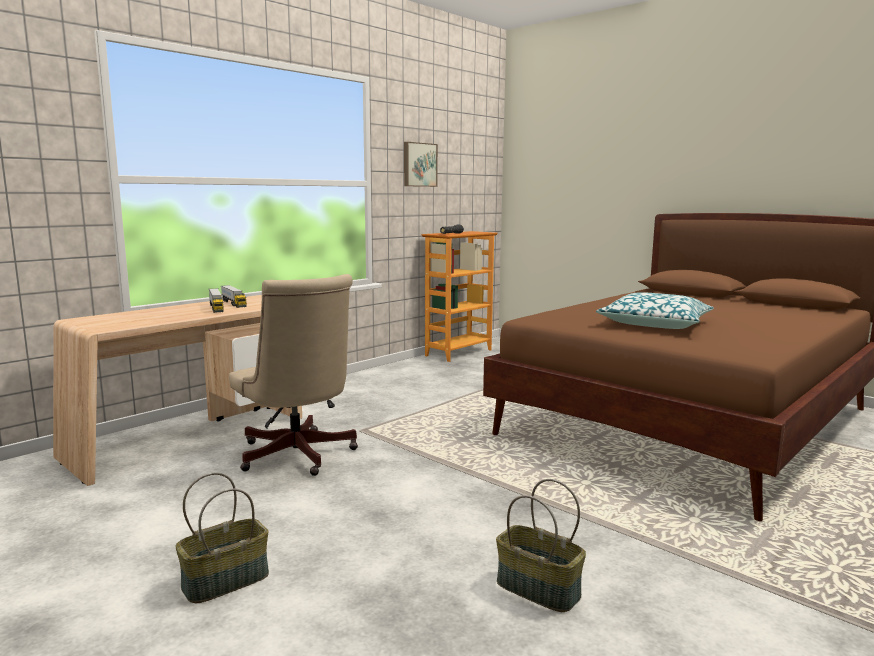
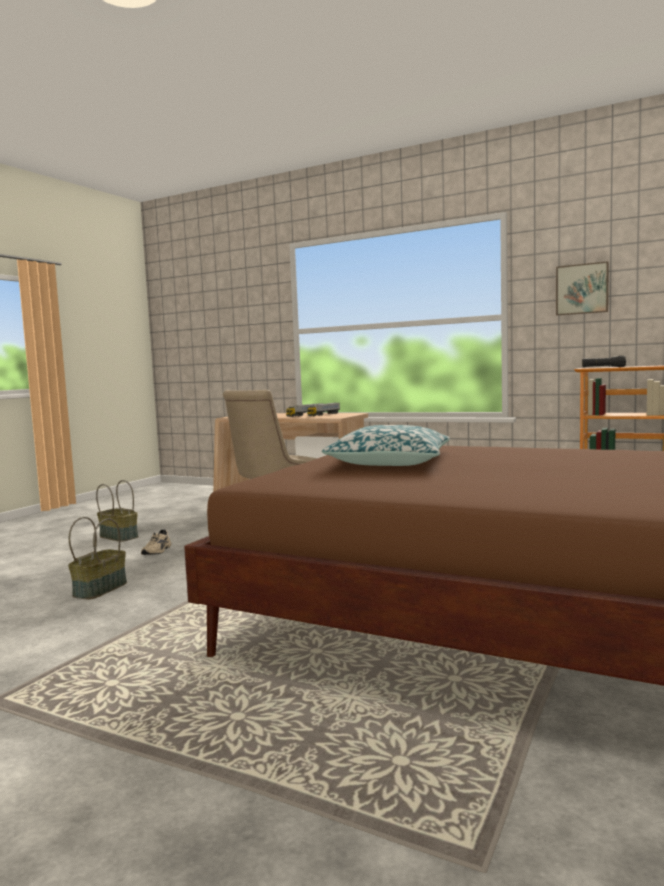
camera: 75 degrees right, 5 degrees down
none -> beige shoe [141,530,171,555]

